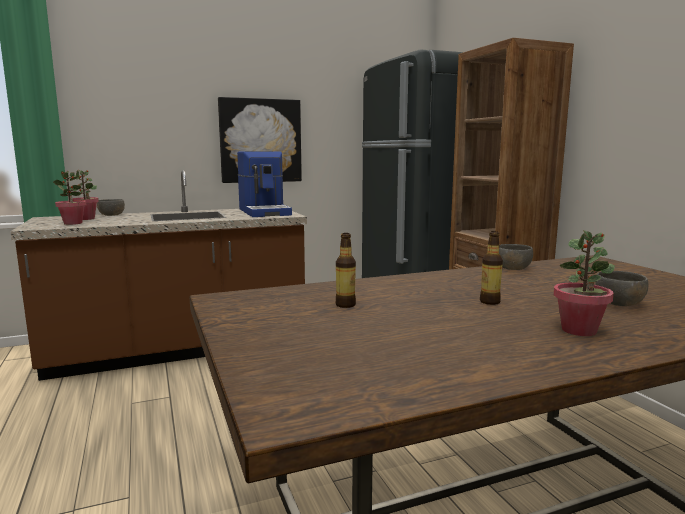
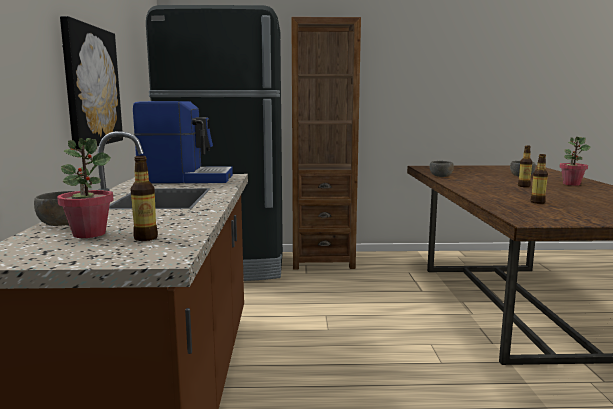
camera: 70 degrees left, 0 degrees up
potted plant [53,171,86,225] -> bottle [130,156,158,241]

